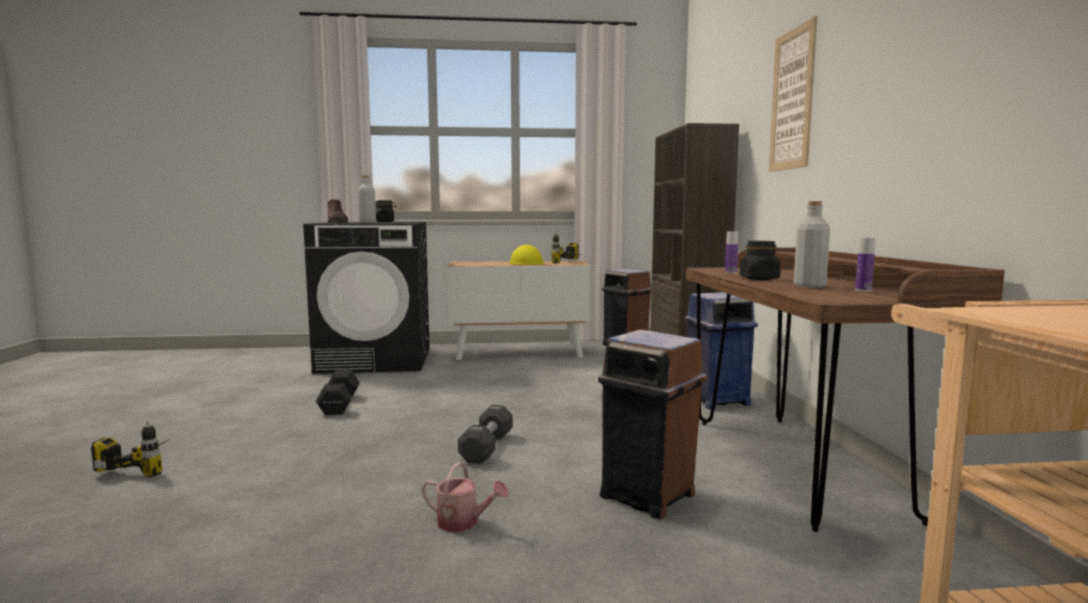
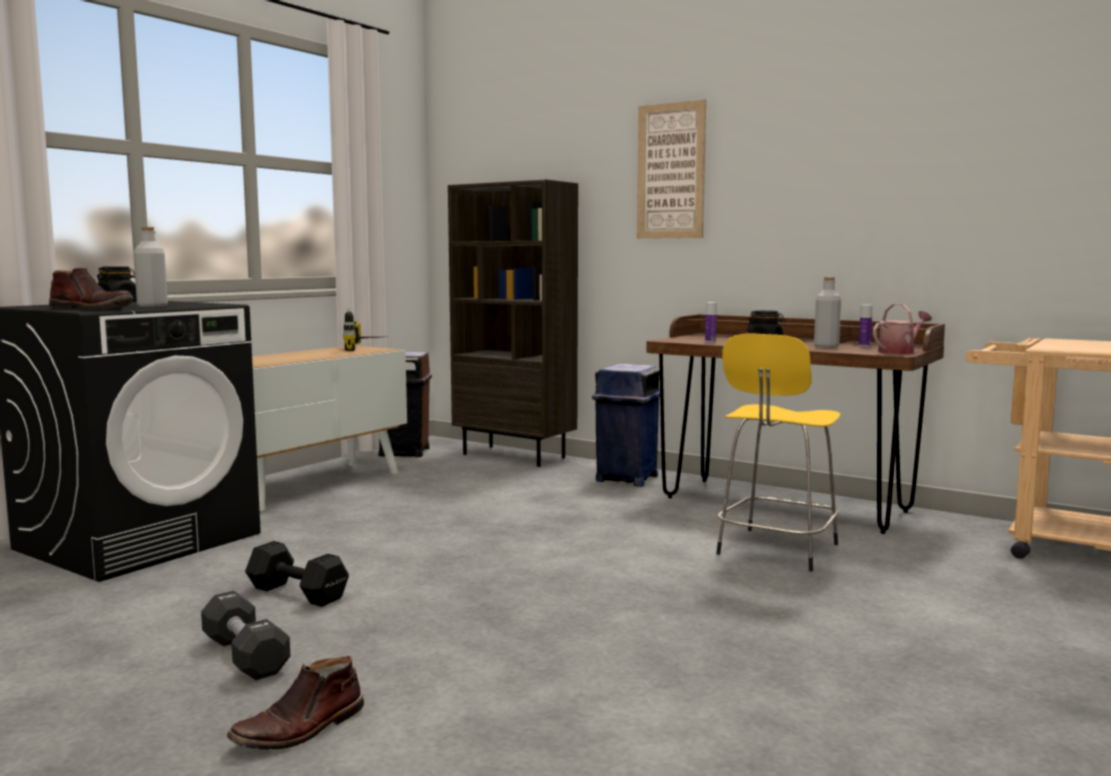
camera: 50 degrees left, 0 degrees up
power drill [91,421,168,477] -> brown boot [227,656,364,750]
watering can [422,462,509,532] -> watering can moved to [873,303,932,354]
black dumbbell [458,405,513,464] -> black dumbbell moved to [201,591,290,680]
yellow hard hat [509,245,544,265] -> none
brown trash can [598,330,707,519] -> yellow stool [716,334,841,571]

